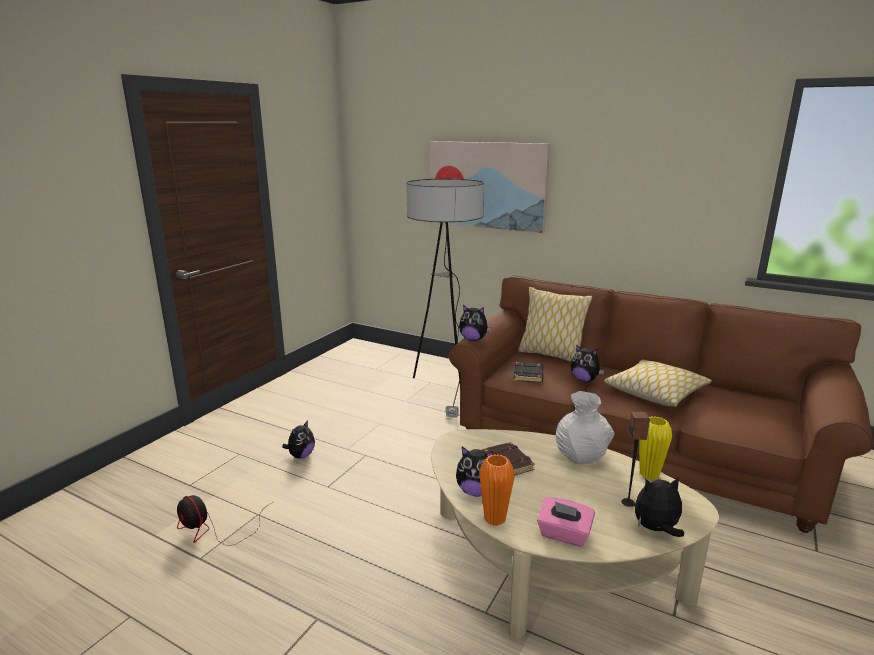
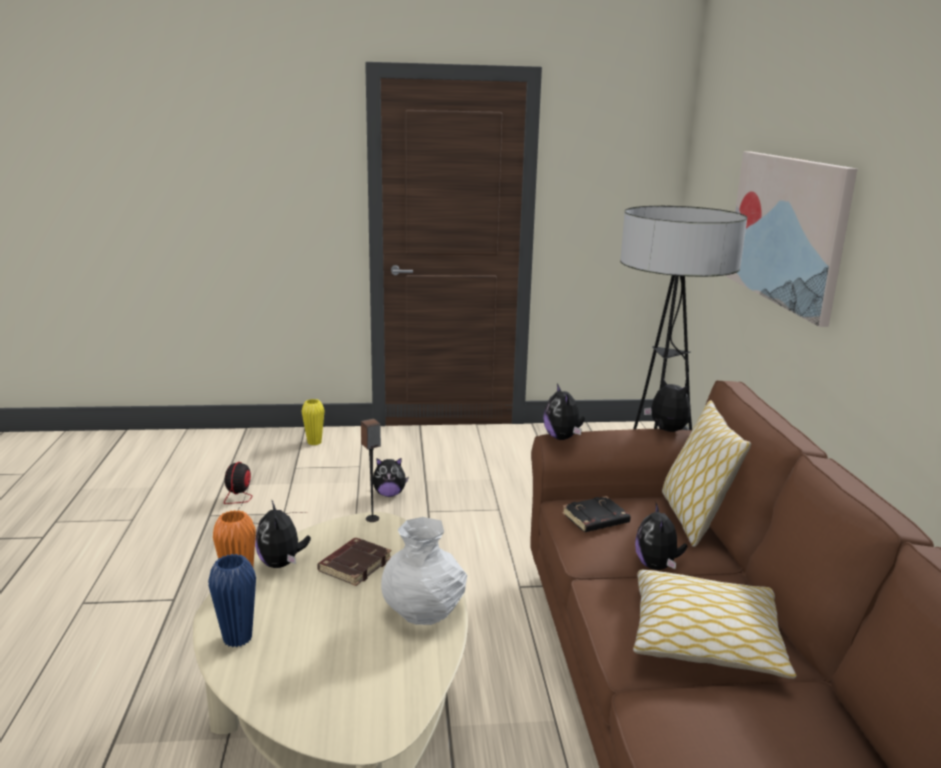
camera: 55 degrees right, 0 degrees up
pink tissue box [537,497,595,547] -> blue vase [208,554,256,647]
speaker [622,412,650,507] -> speaker moved to [361,419,381,522]
plush toy [634,477,684,537] -> plush toy moved to [644,377,691,432]
yellow vase [639,416,672,480] -> yellow vase moved to [302,399,325,445]

